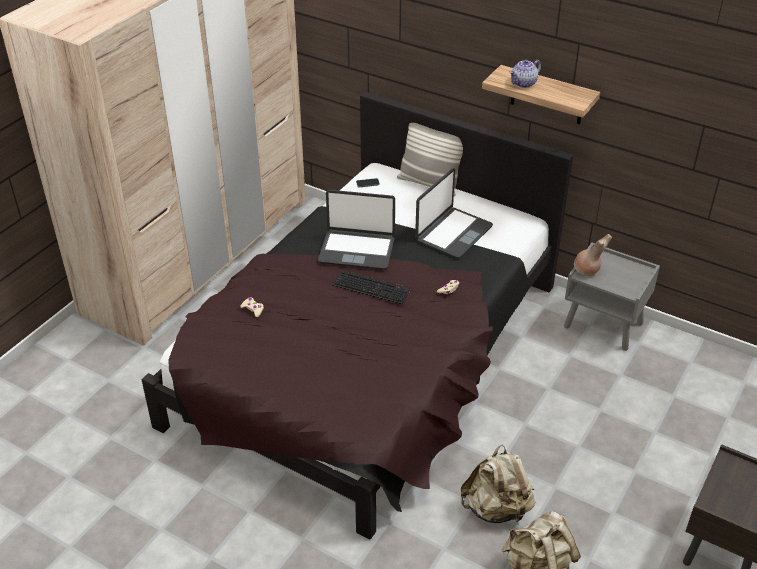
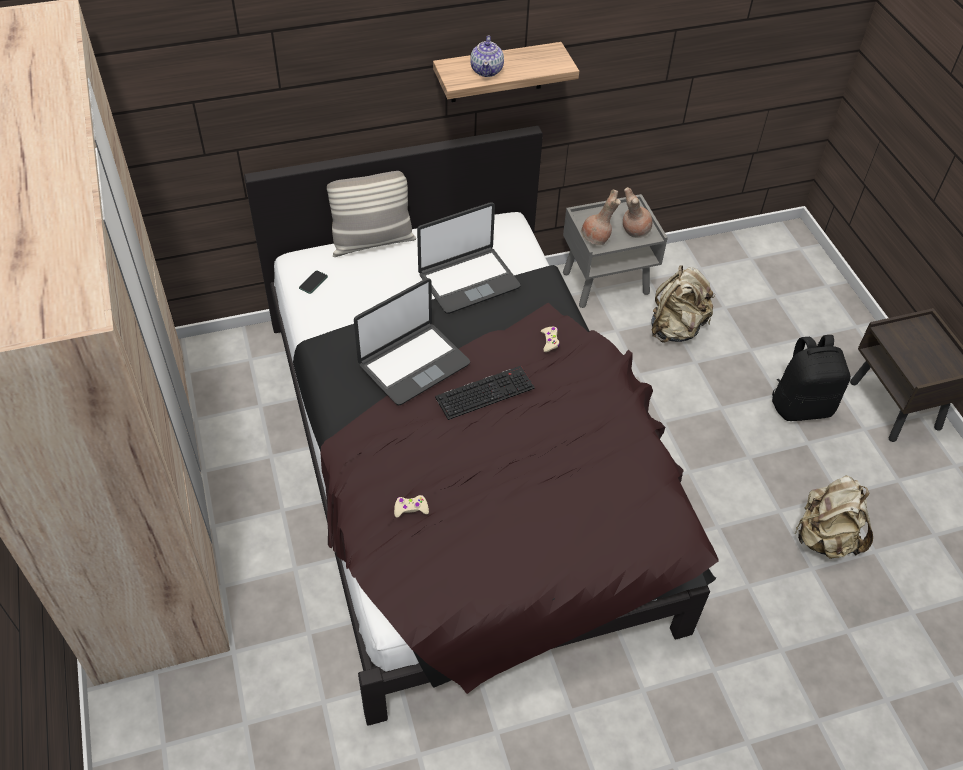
camera: 50 degrees left, 10 degrees up
laptop [415,168,493,259] -> laptop turned 75 degrees clockwise [417,202,520,314]
beige backpack [461,445,535,523] -> beige backpack moved to [651,266,715,343]
none -> brown vase [623,187,652,238]
none -> black backpack [772,335,851,421]

